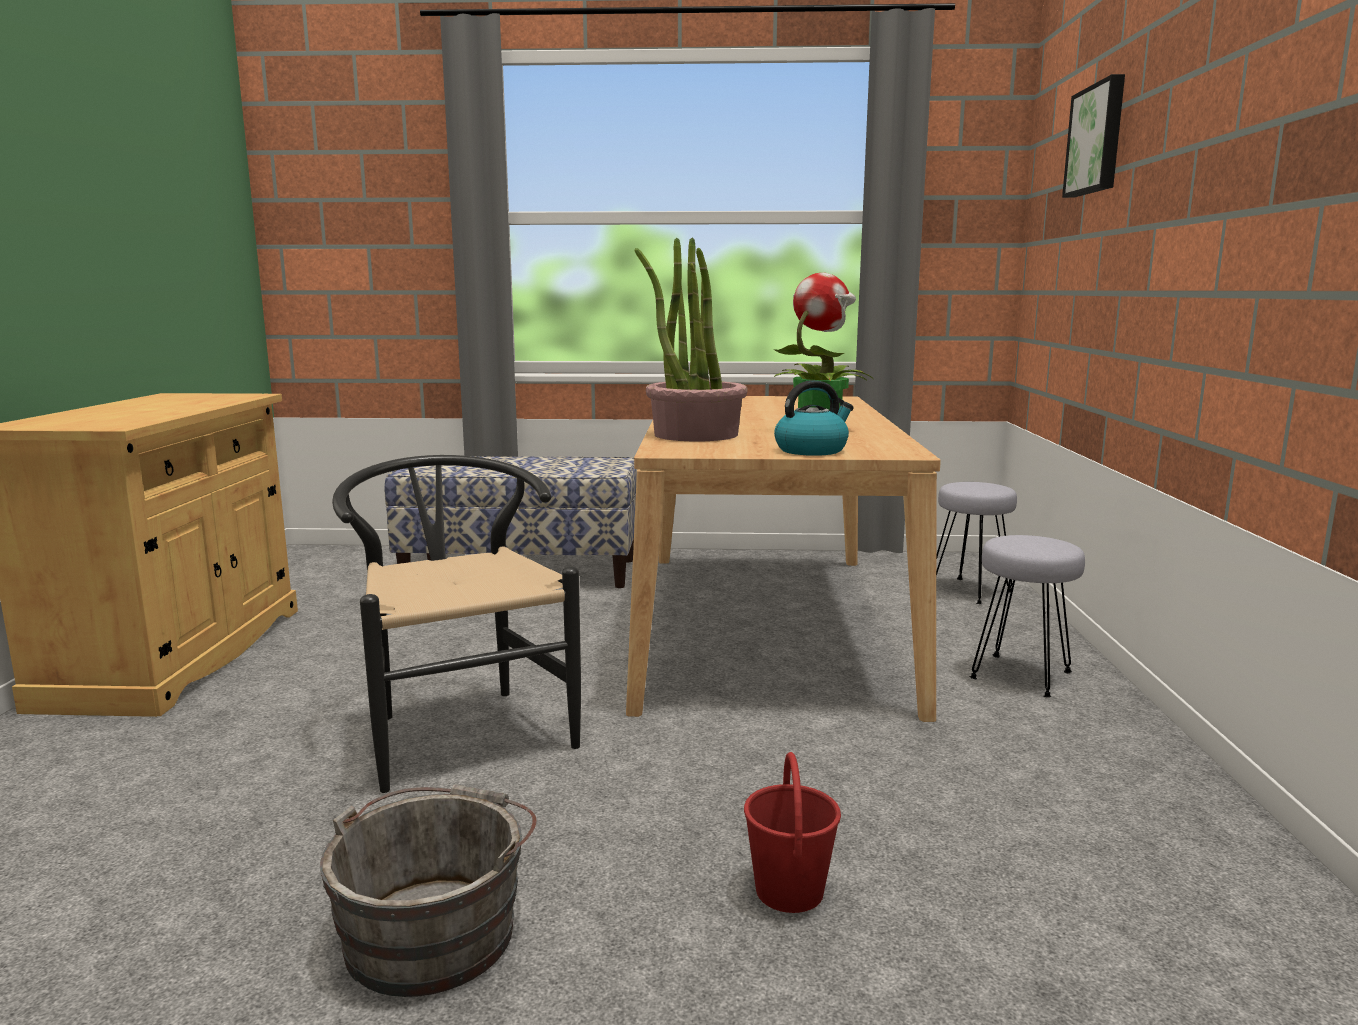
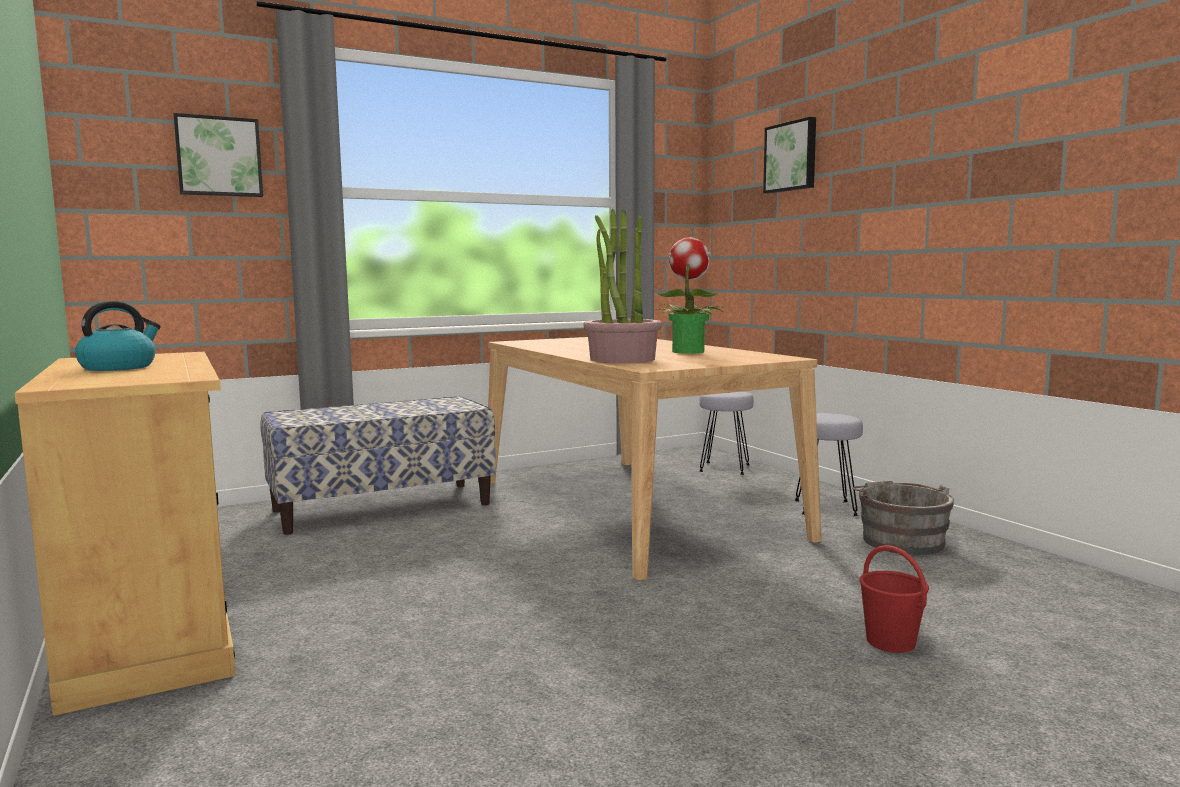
camera: 30 degrees left, 5 degrees down
grey bucket [320,785,536,997] -> grey bucket moved to [852,481,954,555]
black chair [332,455,581,793] -> none
kettle [774,380,854,456] -> kettle moved to [75,301,161,371]
none -> picture [174,113,263,197]

